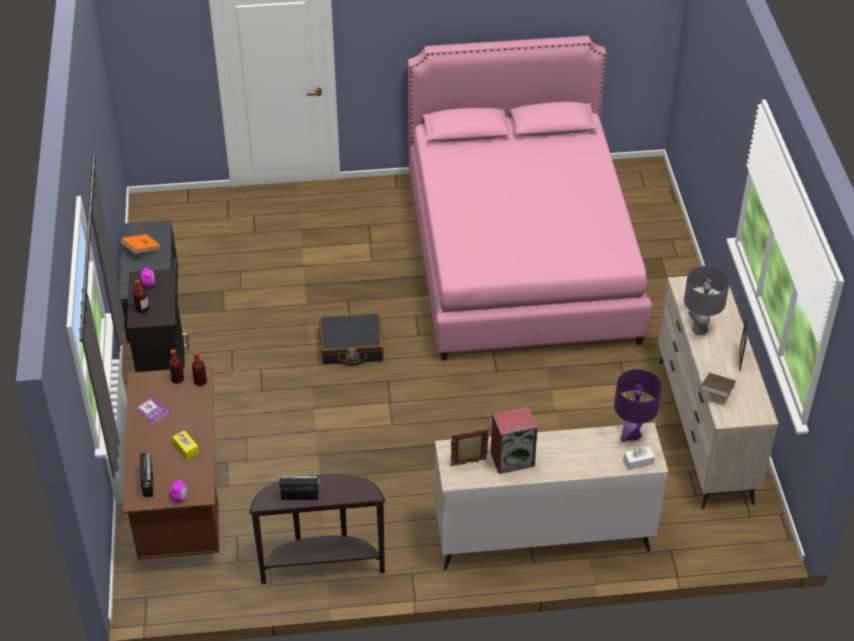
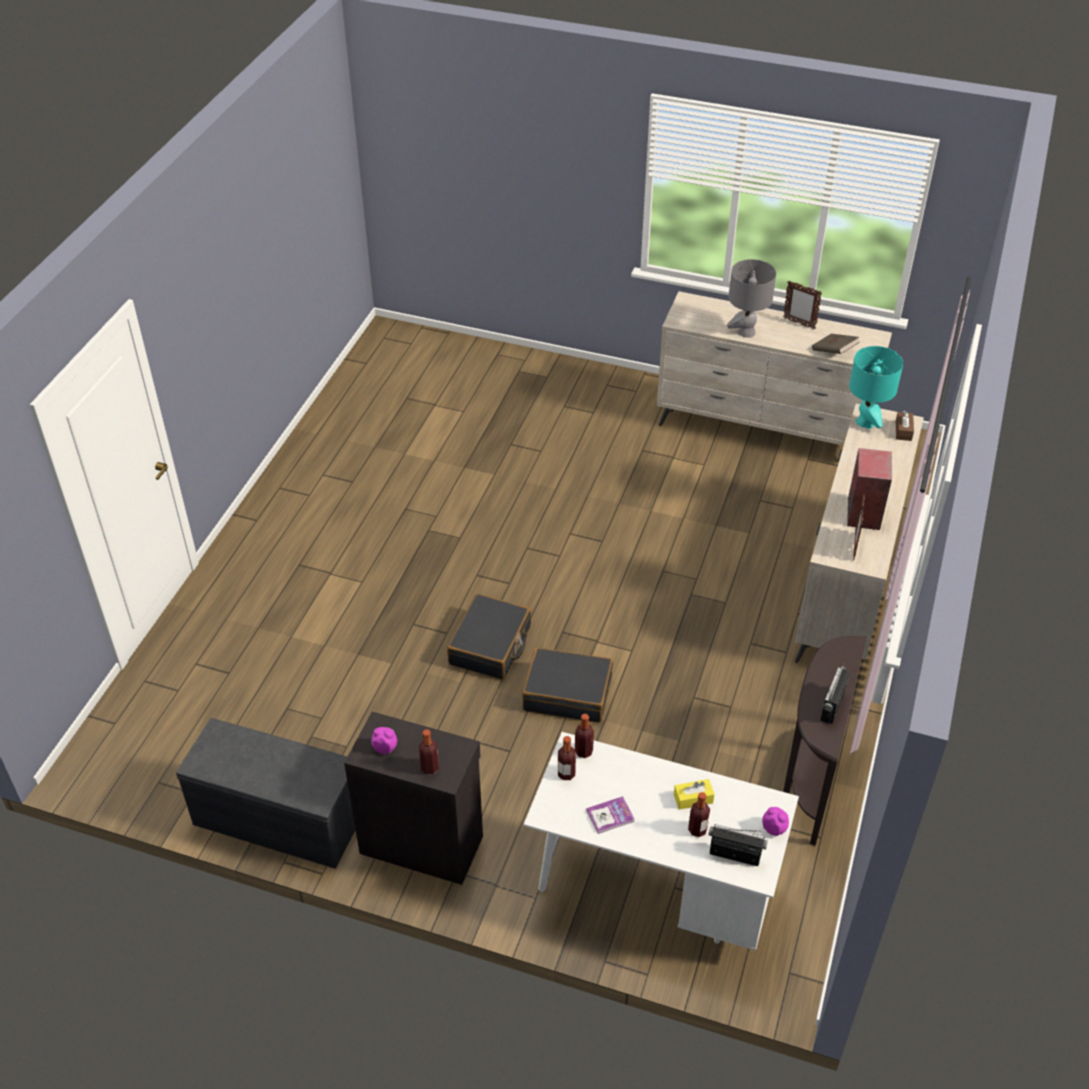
camera: 65 degrees left, 0 degrees up
orange book [121,234,161,254] -> none
brown desk [123,366,219,560] -> white desk [523,732,799,951]
pink bed [408,36,652,361] -> none
purple table lamp [614,369,662,442] -> turquoise table lamp [849,346,903,429]
white tissue box [623,445,655,470] -> brown tissue box [896,411,914,441]
none -> black suitcase [522,648,613,723]
none -> bottle [688,792,710,837]

